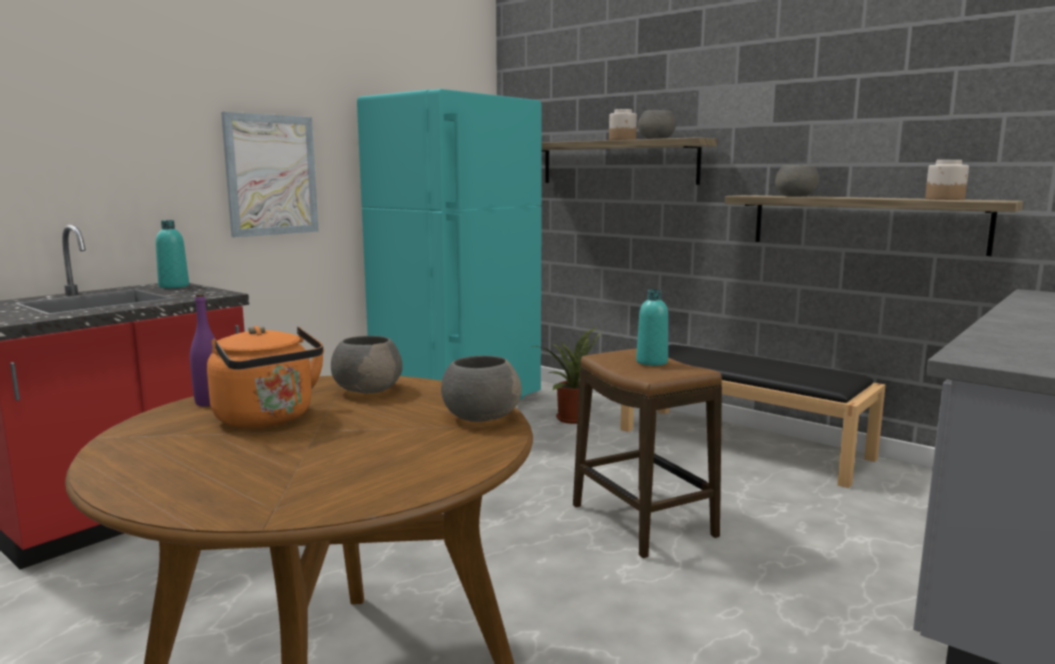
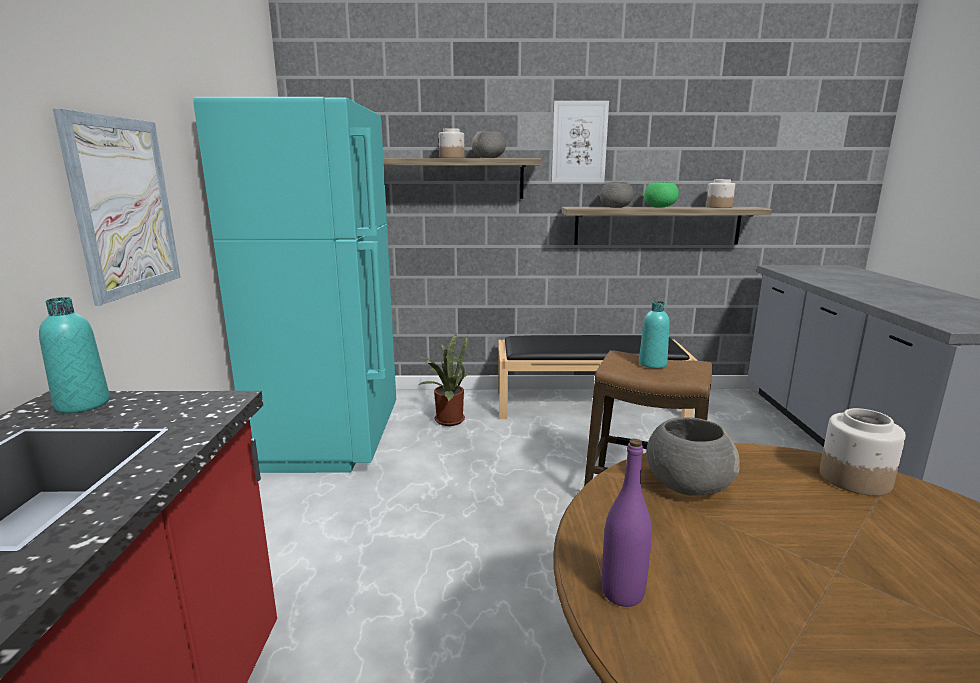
camera: 40 degrees left, 5 degrees up
orange kettle [207,326,325,428] -> none
grey bowl [441,356,522,422] -> jar [820,408,906,496]
none -> picture [552,101,609,183]
none -> green bowl [644,182,679,208]

